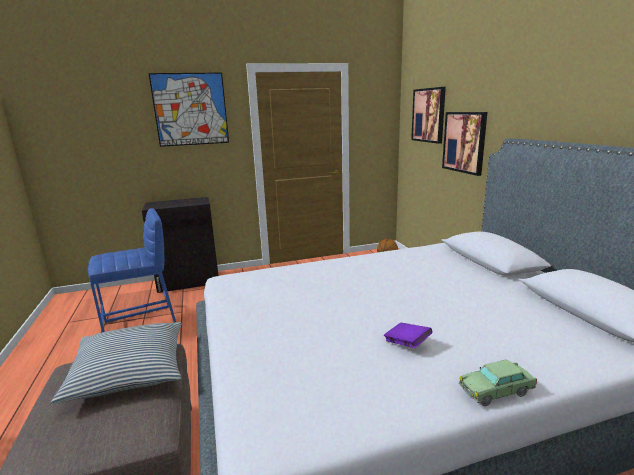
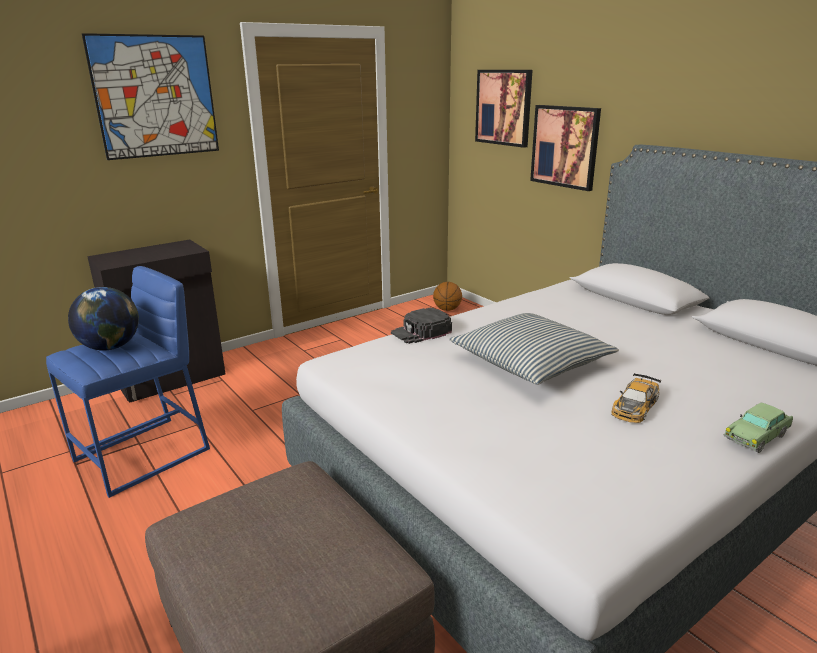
camera: 20 degrees left, 5 degrees up
pillow [51,322,182,405] -> pillow moved to [449,313,619,385]
purple book [384,323,433,348] -> toy car [611,373,661,423]
none -> globe [68,287,139,351]
none -> black cap [391,308,452,344]

